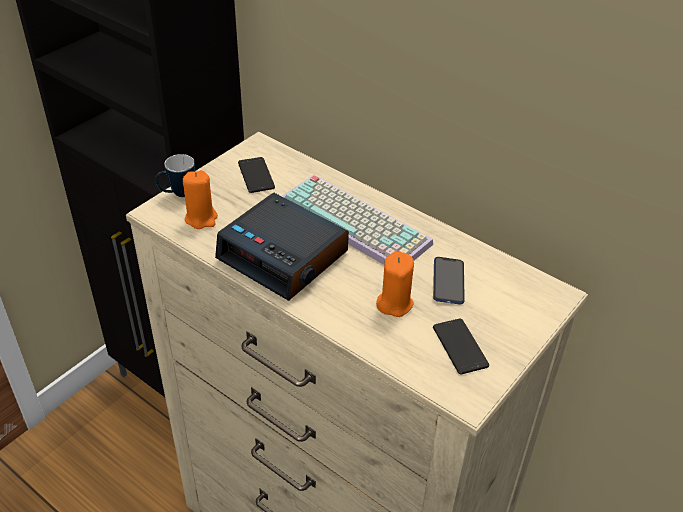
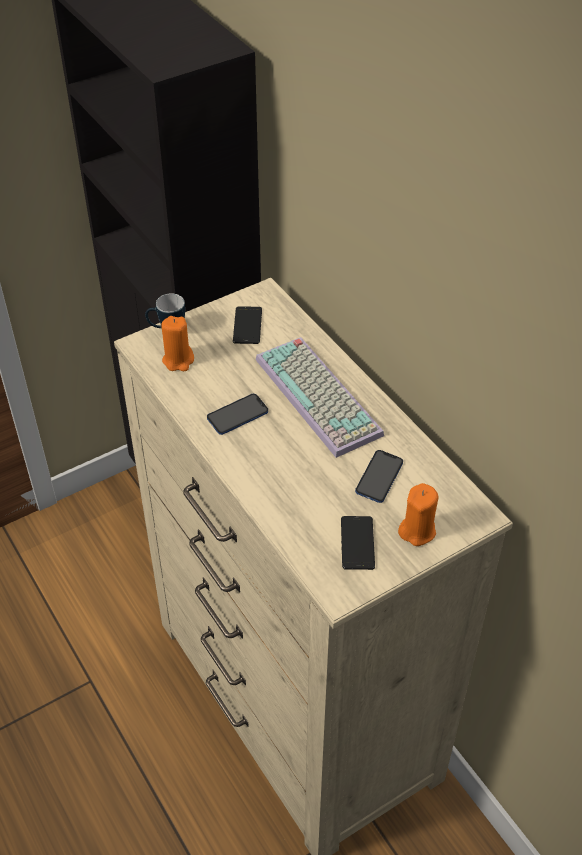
camera: 20 degrees right, 5 degrees up
alarm clock [215,193,349,301] -> phone [207,394,268,435]
orange candle [376,252,414,317] -> orange candle moved to [398,483,439,546]

